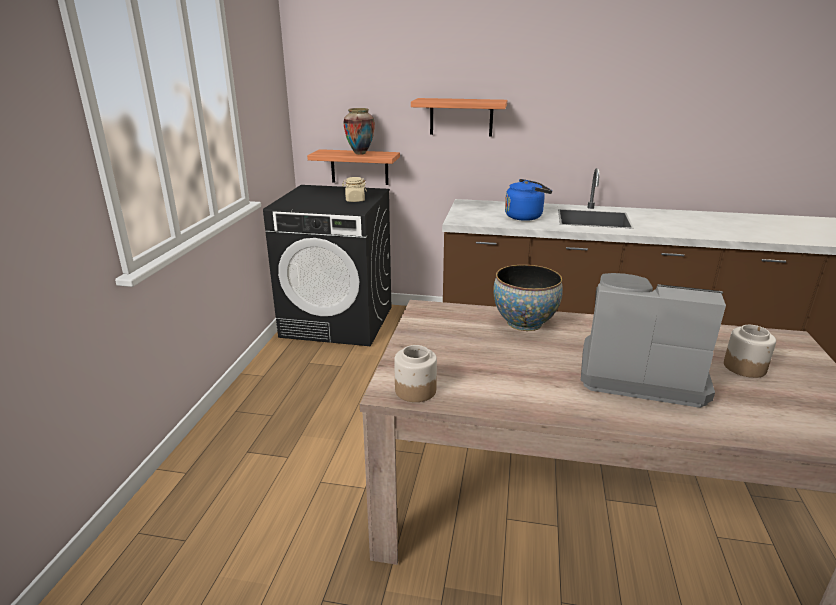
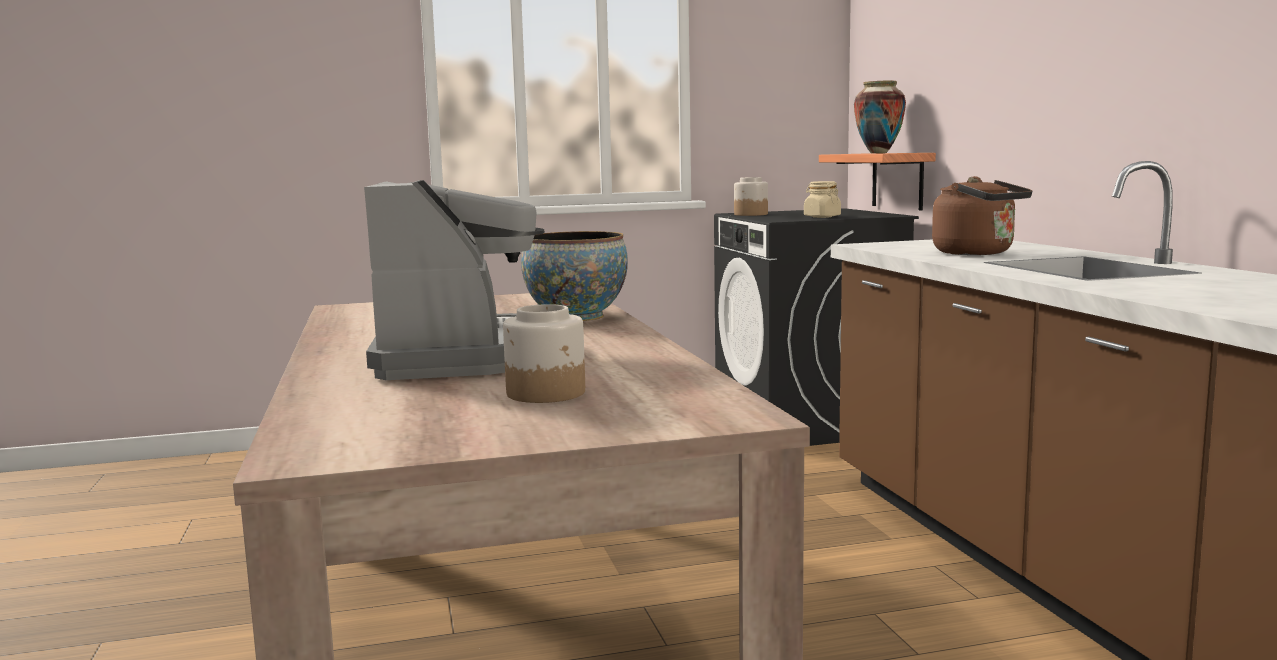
camera: 65 degrees right, 15 degrees down
jar [394,345,437,402] -> jar moved to [734,177,768,216]
shelf [411,98,507,136] -> none
blue kettle [505,179,552,221] -> brown kettle [932,176,1032,255]

